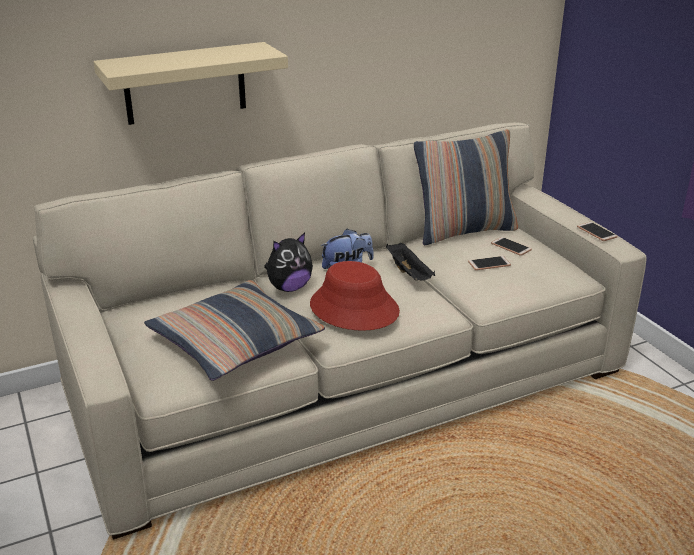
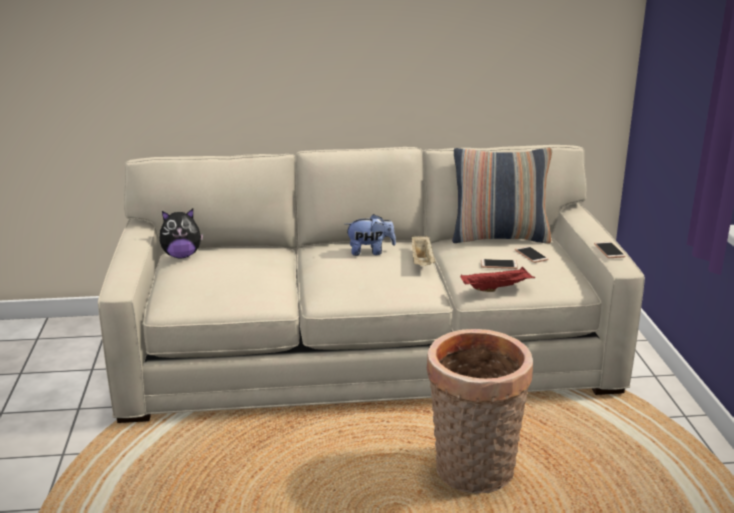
camera: 20 degrees right, 5 degrees down
beige shelf [93,42,288,125] -> none
pillow [144,280,325,381] -> none
plush toy [264,233,313,292] -> plush toy moved to [159,209,204,258]
red hat [310,261,400,331] -> none
black tray [386,243,435,280] -> beige tray [411,234,436,266]
none -> basket [427,329,533,494]
none -> red tray [460,267,535,292]

